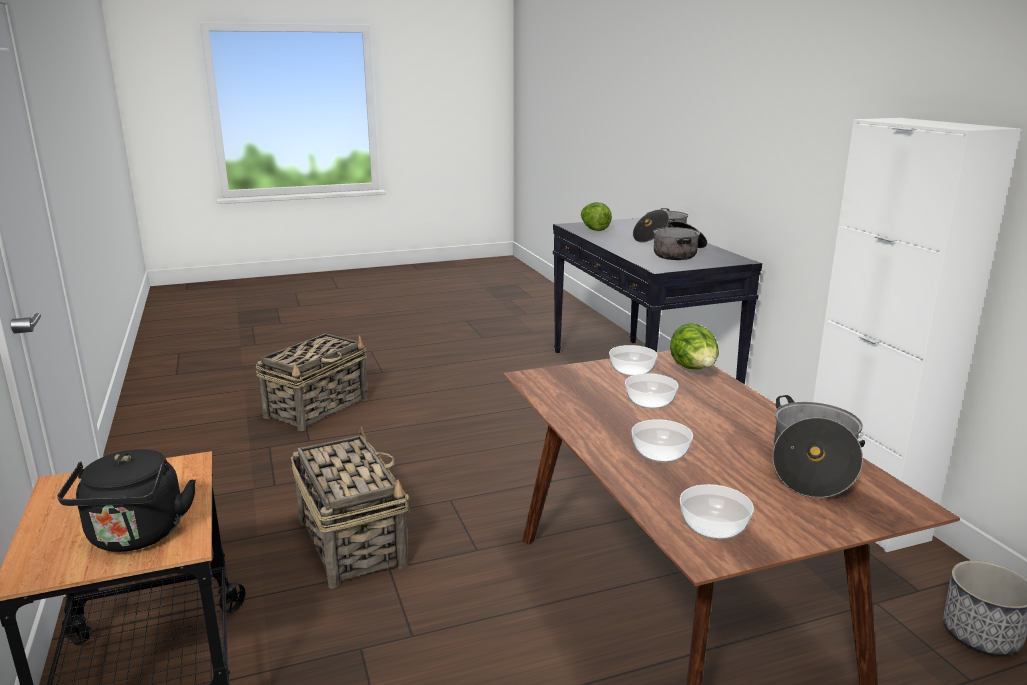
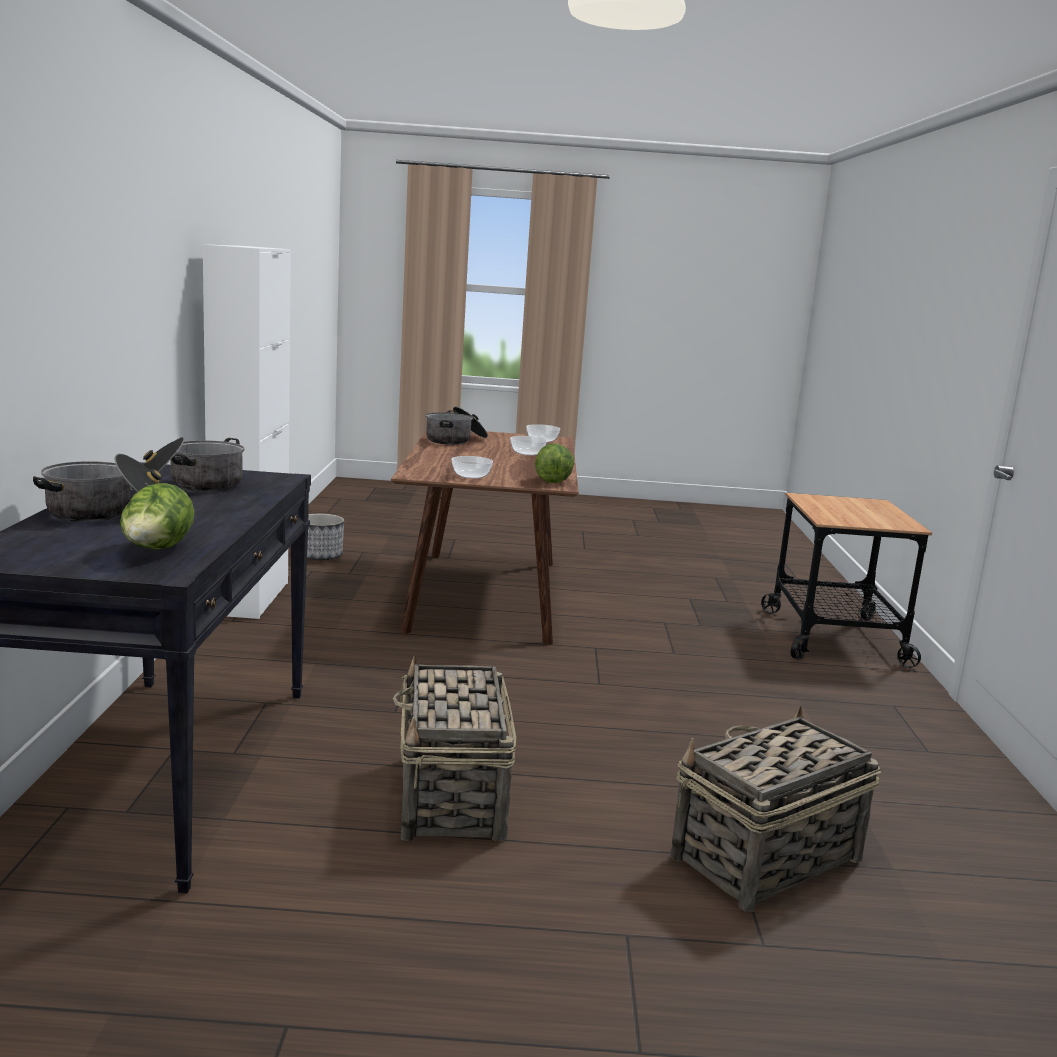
camera: 160 degrees left, 5 degrees down
black kettle [57,449,196,552] -> none
basket [291,427,410,589] -> basket moved to [393,655,516,841]
bowl [625,373,678,409] -> none
lettuce [670,323,719,370] -> lettuce moved to [535,443,574,483]

